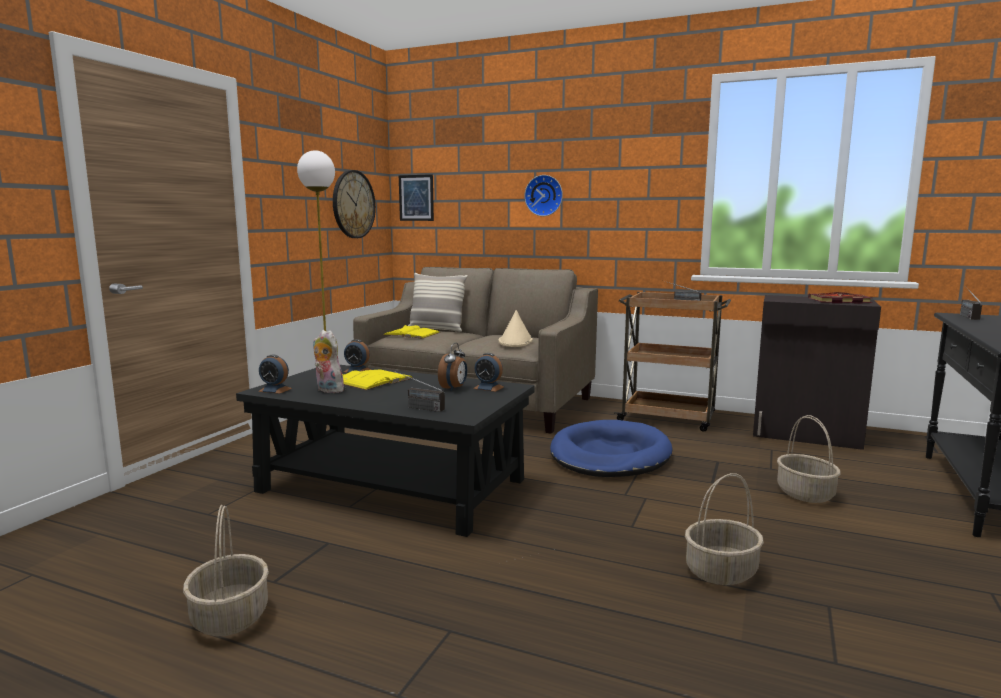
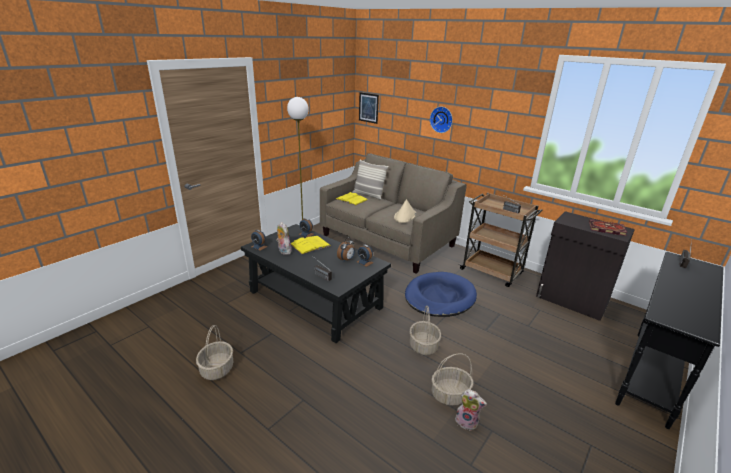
camera: 15 degrees right, 15 degrees up
wall clock [333,170,376,238] -> none
basket [777,415,841,503] -> basket moved to [410,305,441,355]
none -> plush toy [455,389,487,431]

